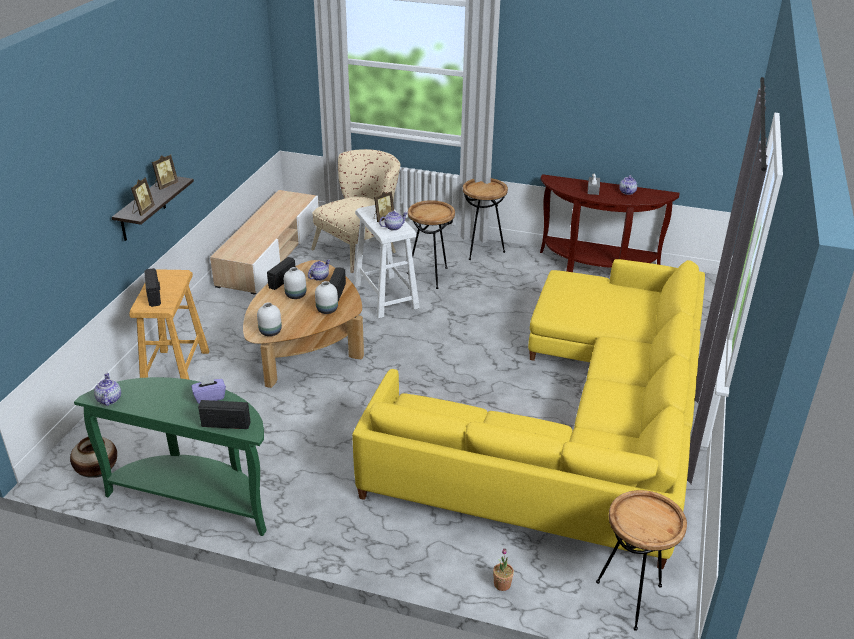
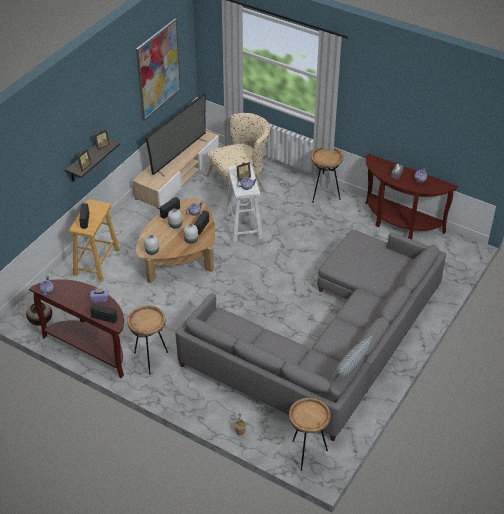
camera: 15 degrees right, 10 degrees up
green console table [74,377,267,536] -> brown console table [29,279,124,378]
yellow sofa [352,259,705,569] -> grey sofa [175,230,446,442]
brown side table [407,200,455,289] -> brown side table moved to [127,305,168,375]
none -> picture [136,19,181,121]
none -> television [145,94,207,176]
none -> pillow [330,335,373,386]

